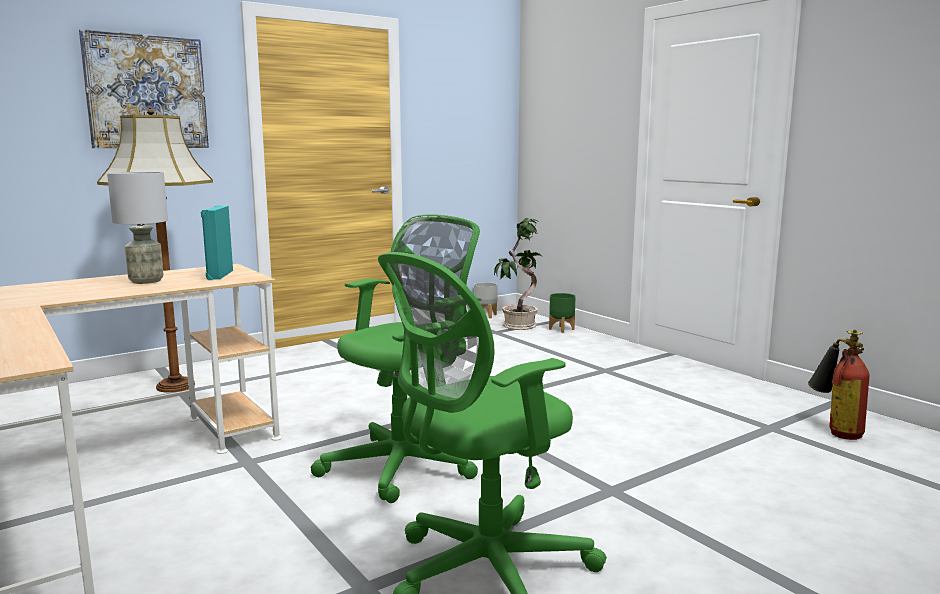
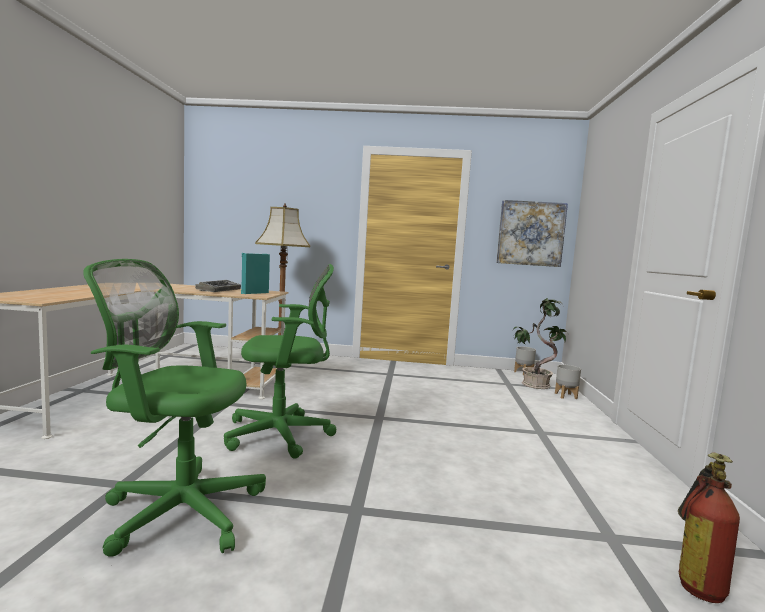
camera: 40 degrees right, 5 degrees down
picture [79,29,209,148] -> picture moved to [496,200,568,267]
grey table lamp [107,172,168,284] -> keyboard [195,280,241,292]
green planter [549,293,576,333] -> grey planter [555,364,581,399]

